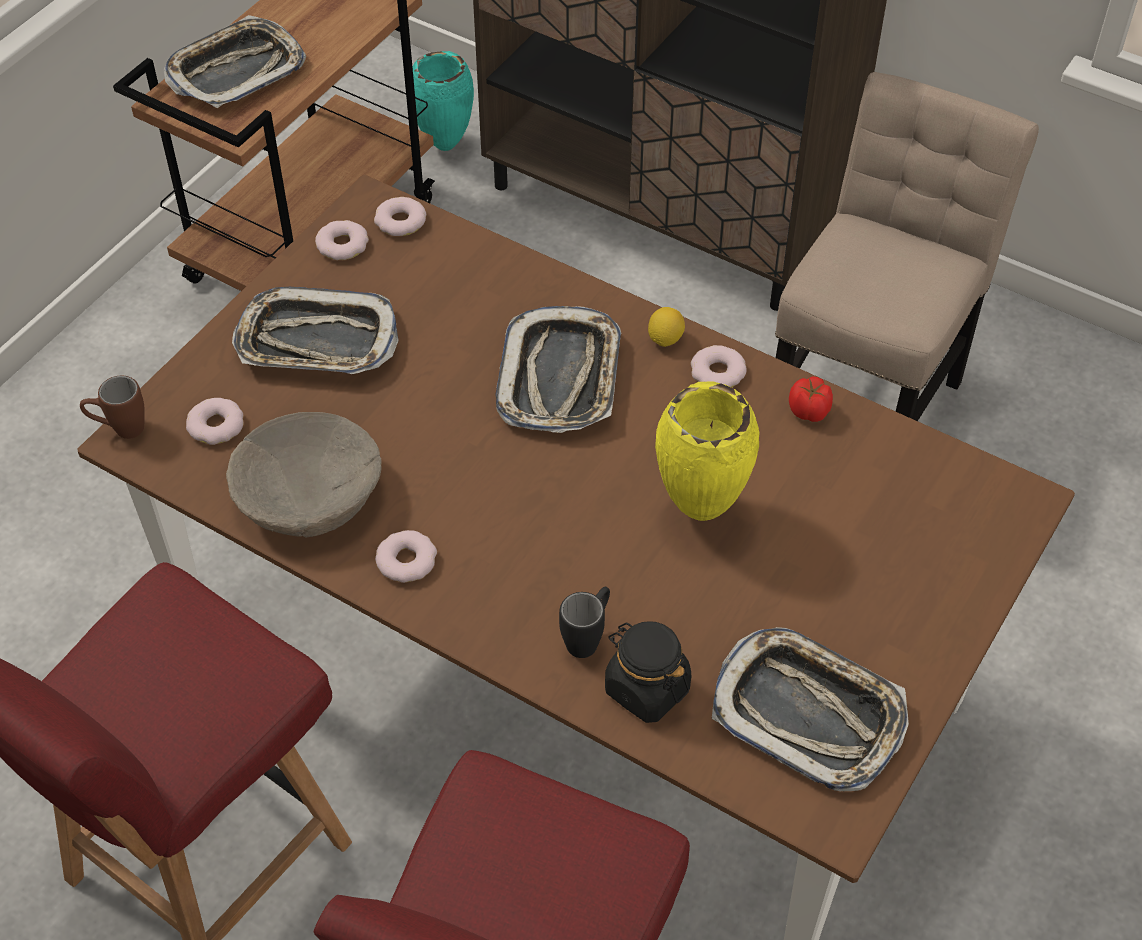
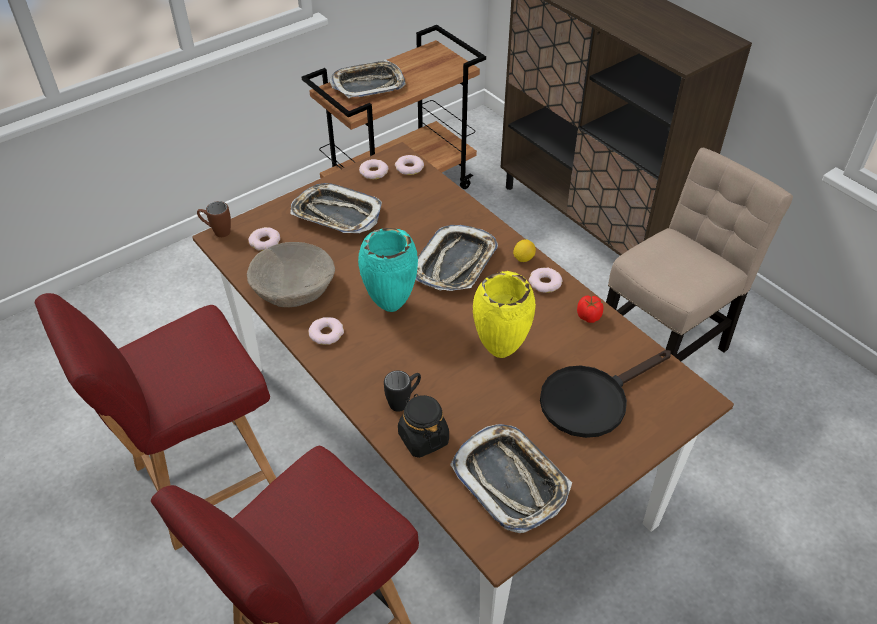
camera: 20 degrees right, 5 degrees down
turquoise vase [413,51,474,151] -> turquoise vase moved to [358,228,418,312]
none -> black frying pan [540,350,671,438]

